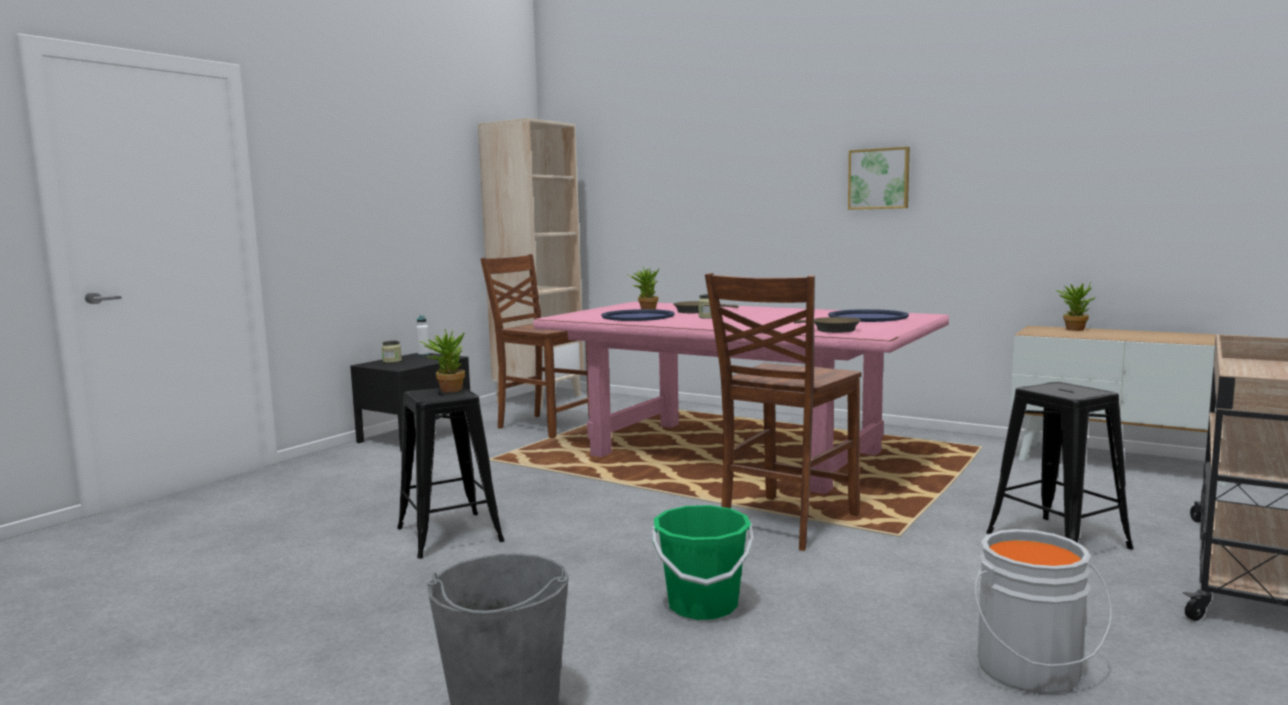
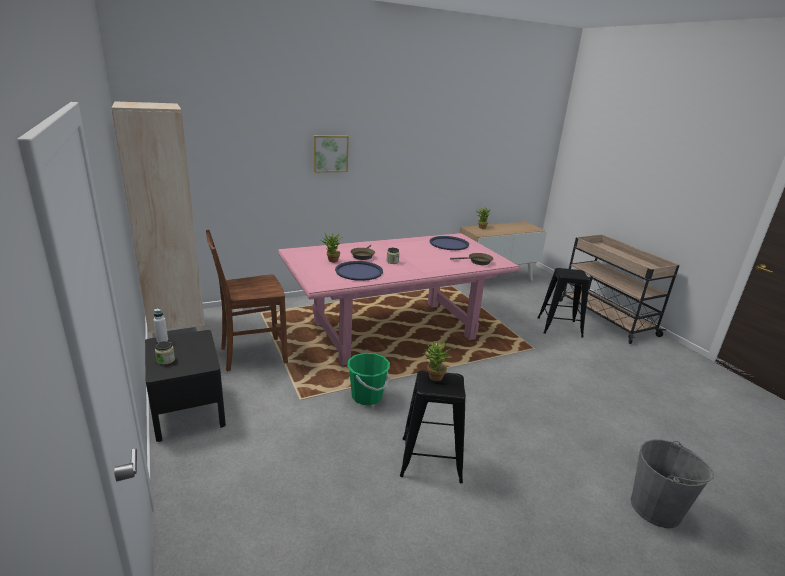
camera: 60 degrees left, 15 degrees up
green bucket [652,505,753,620] -> green bucket moved to [347,353,390,405]
brown chair [705,273,862,551] -> none
picture [848,147,910,210] -> picture moved to [313,135,349,173]
grey bucket [975,529,1112,694] -> none

